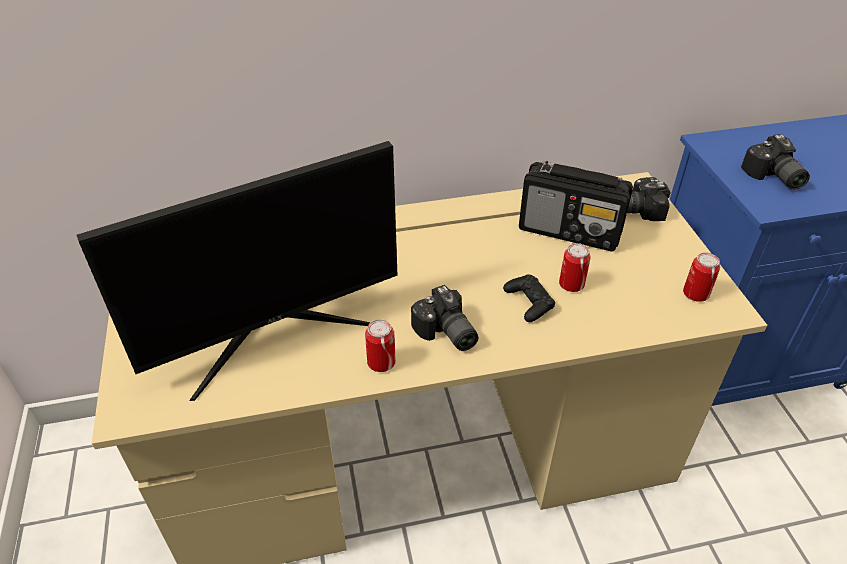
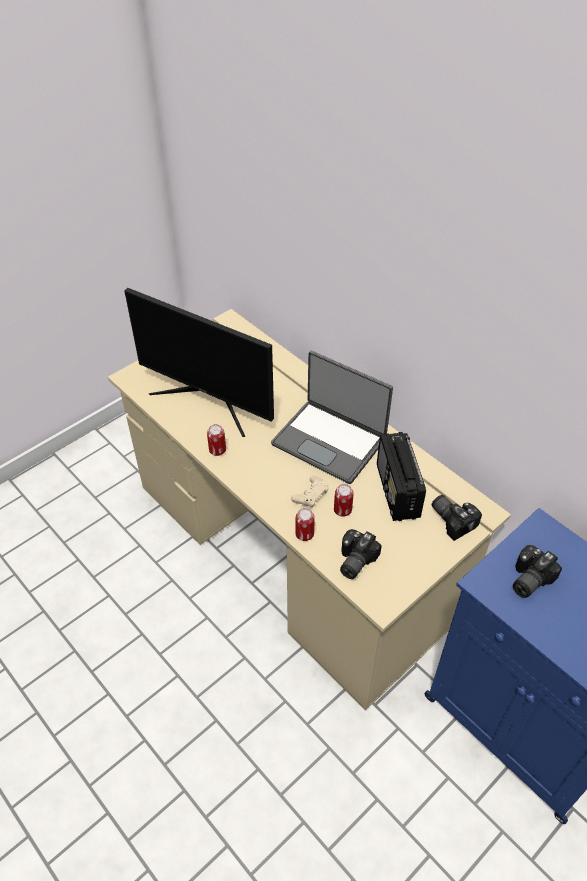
camera: 60 degrees right, 5 degrees up
camera [411,285,478,351] -> camera moved to [340,529,382,579]
black game controller [503,274,555,322] -> beige game controller [291,476,329,508]
can [683,252,720,302] -> can moved to [295,508,315,541]
none -> laptop [271,351,393,484]

